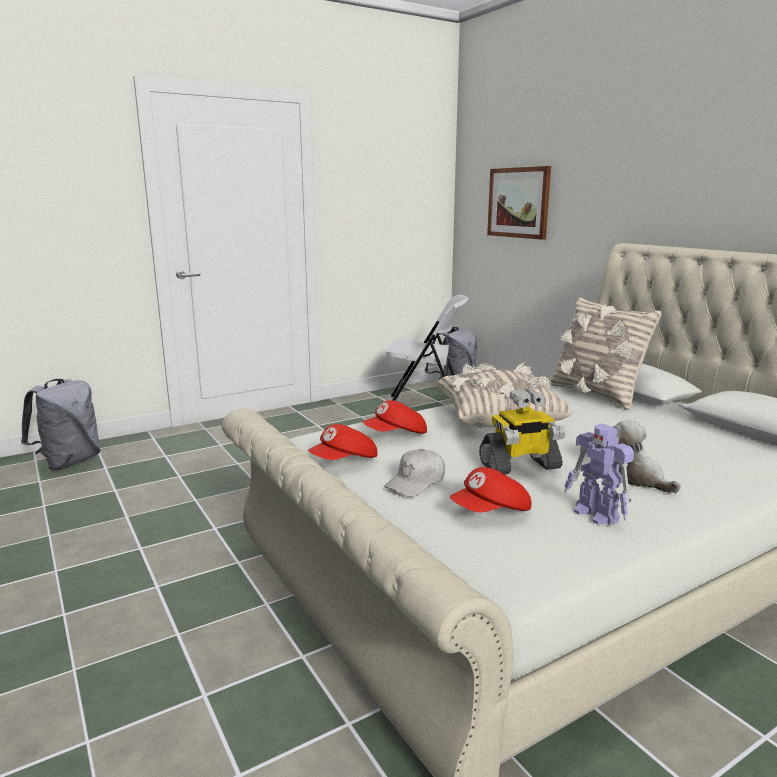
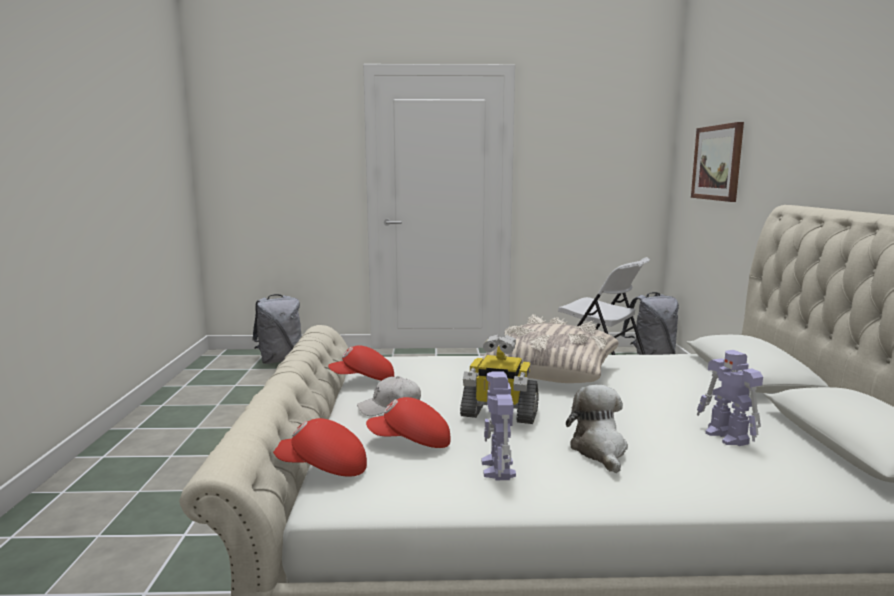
camera: 30 degrees right, 5 degrees down
red cap [362,400,427,434] -> red cap moved to [273,418,367,477]
beige pillow [550,297,661,410] -> none
none -> toy robot [697,350,763,446]

